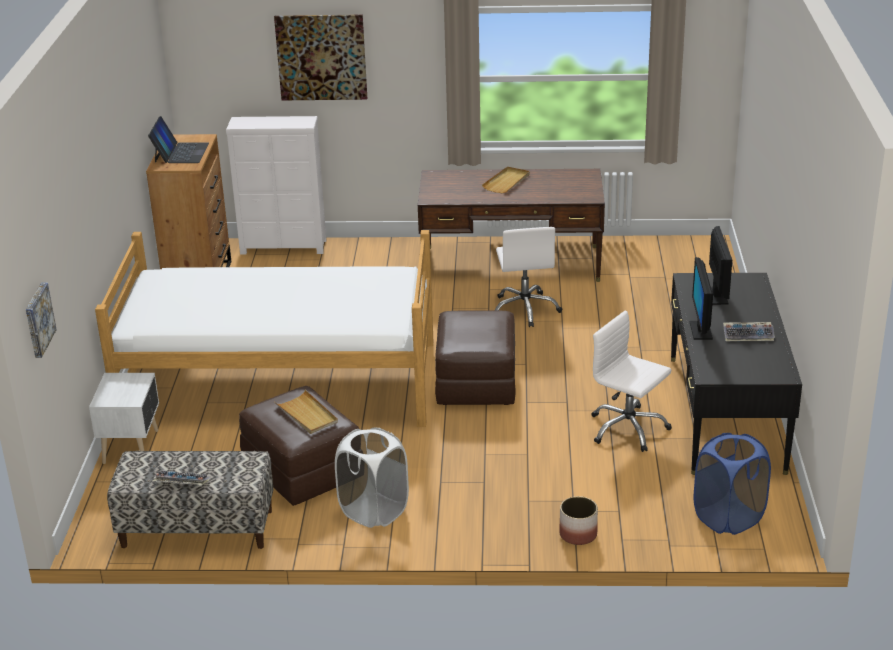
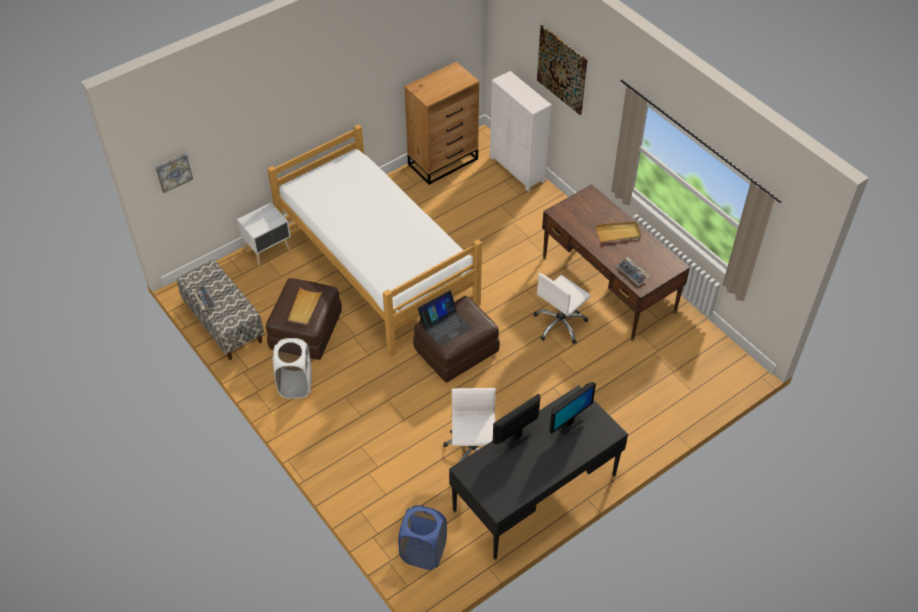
camera: 50 degrees right, 20 degrees up
laptop [148,116,209,163] -> laptop moved to [417,290,472,347]
planter [559,496,598,545] -> none
keyboard [723,322,775,341] -> keyboard moved to [617,257,650,286]

